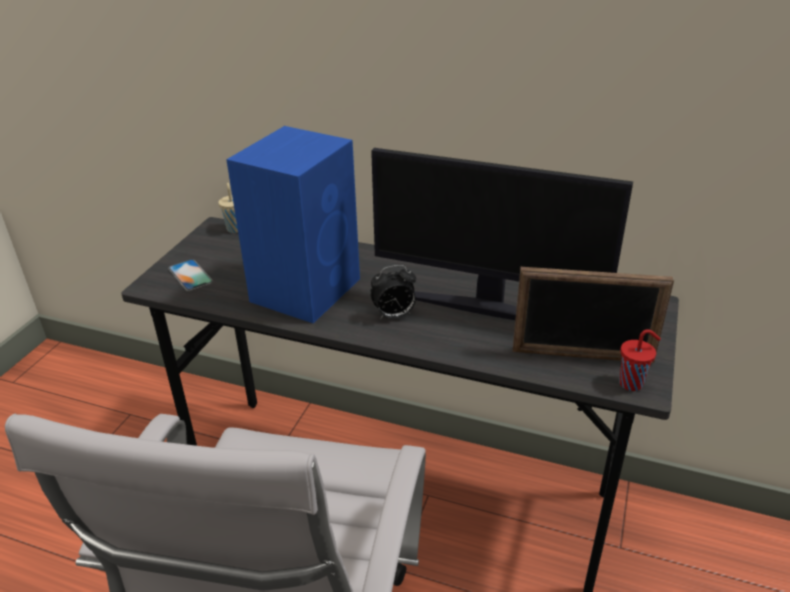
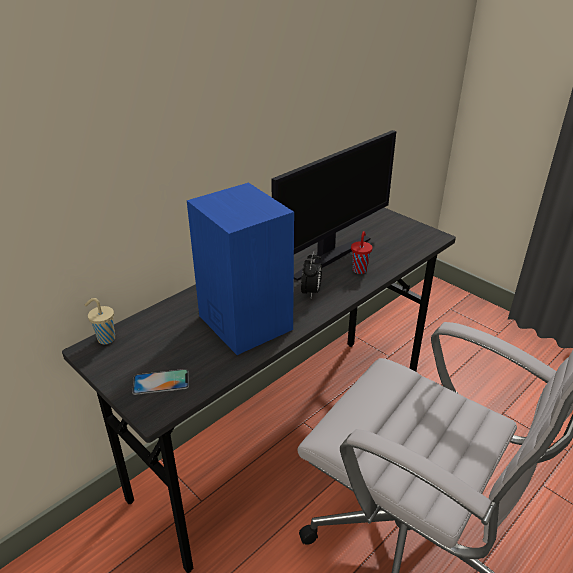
camera: 65 degrees left, 0 degrees up
picture frame [513,267,674,364] -> none
red cup [619,329,661,391] -> red cup moved to [351,231,372,274]

